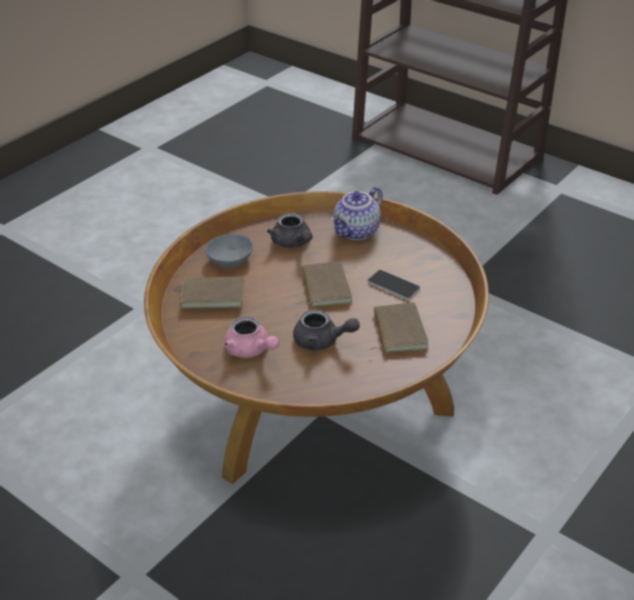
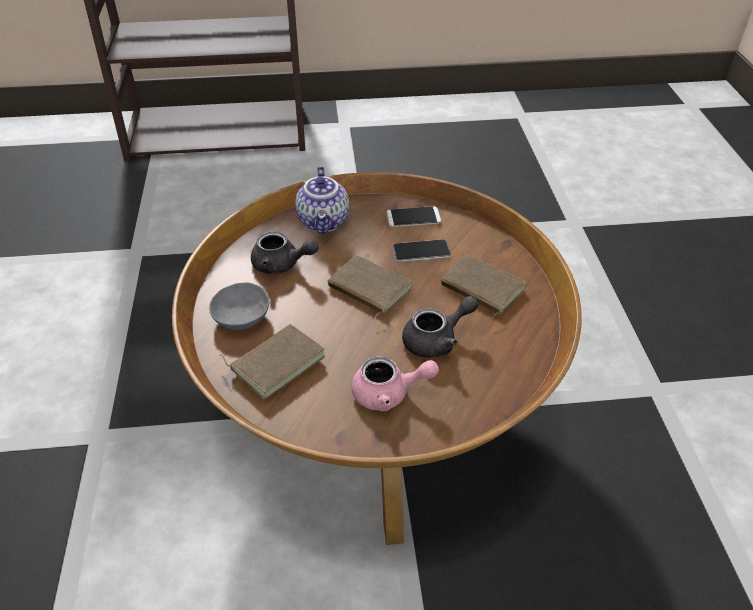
camera: 45 degrees left, 5 degrees up
none -> phone [386,206,441,227]

